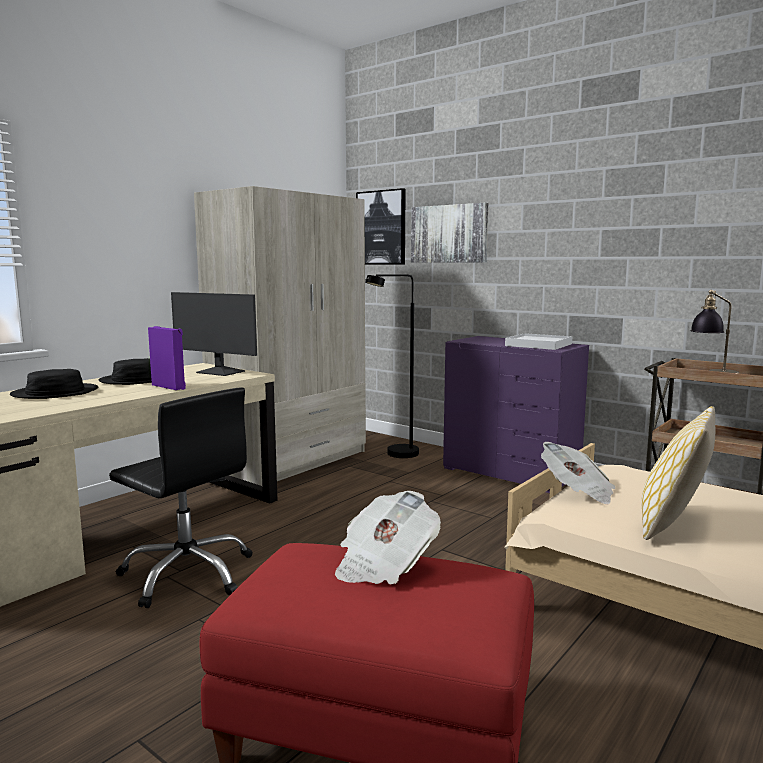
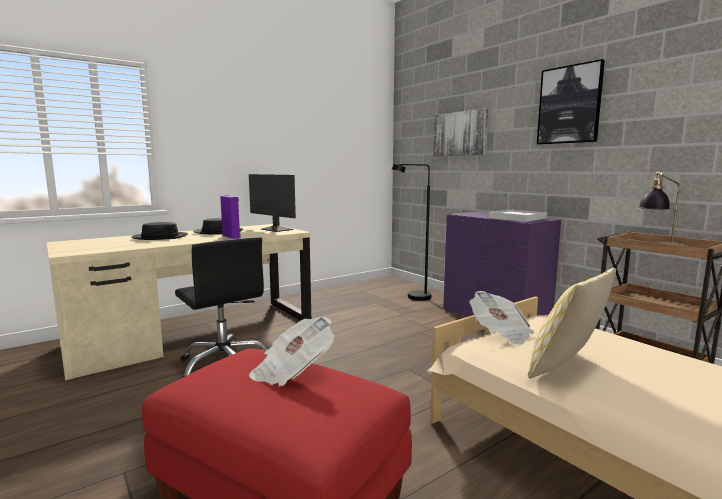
camera: 15 degrees right, 0 degrees up
beige wardrobe [194,186,366,486] -> none
picture [356,188,405,265] -> picture moved to [537,59,605,144]

